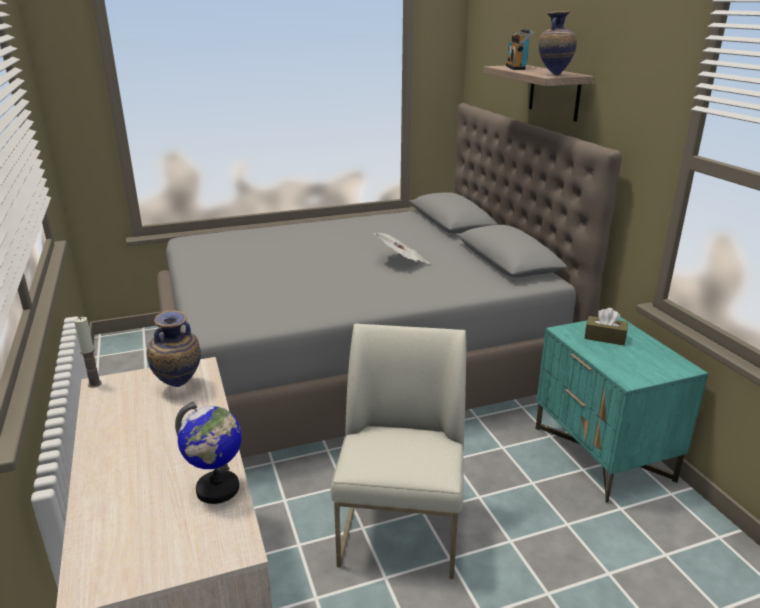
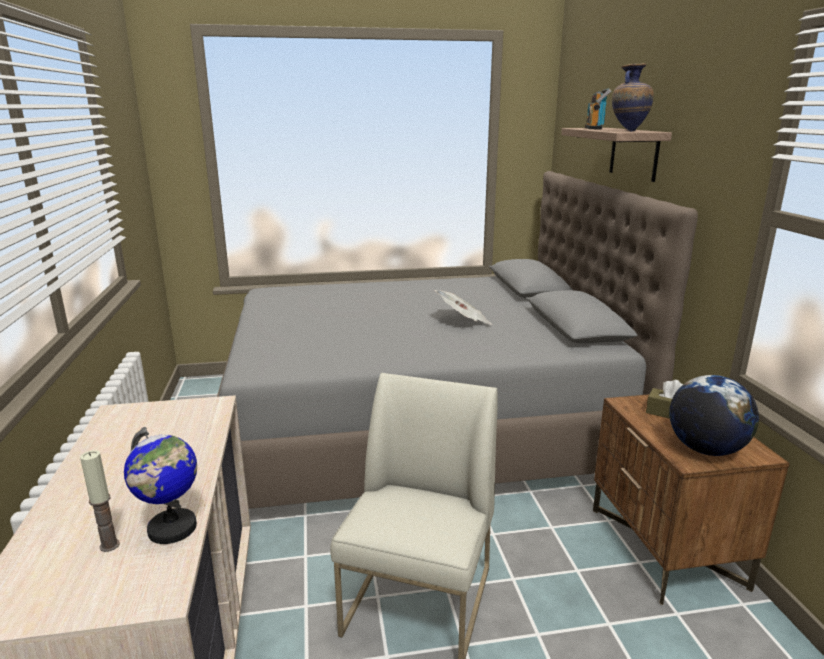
camera: 10 degrees right, 5 degrees down
candle [74,317,102,388] -> candle moved to [80,450,120,552]
vase [147,310,201,387] -> none
turquoise nightstand [535,316,709,503] -> brown nightstand [593,394,790,605]
none -> globe [669,375,759,456]

